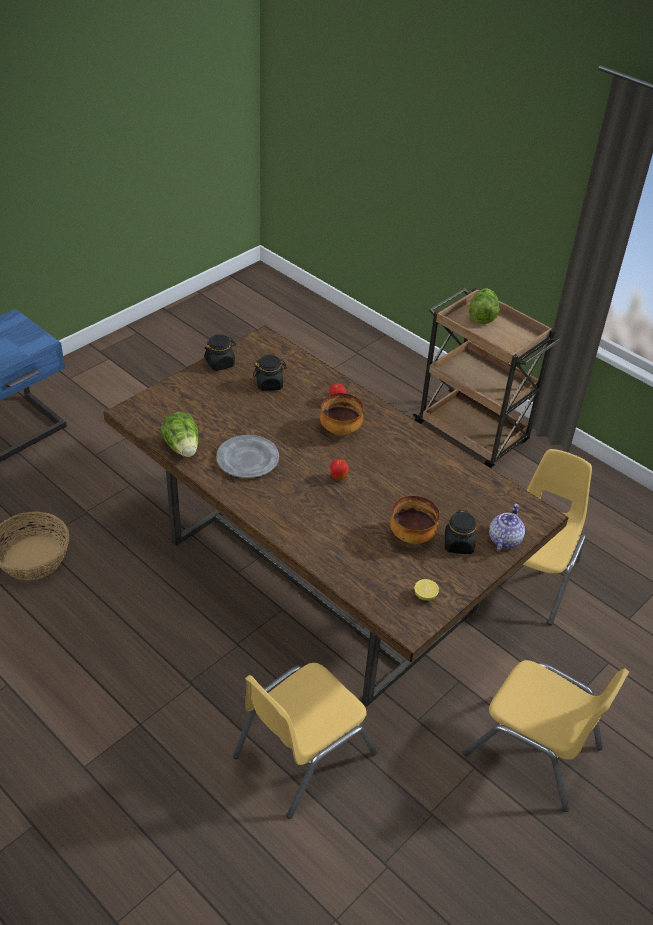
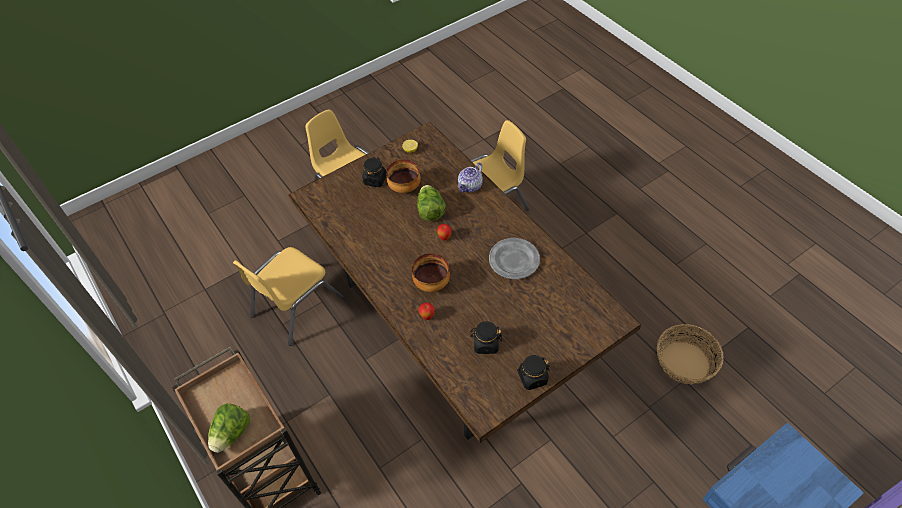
camera: 165 degrees left, 10 degrees up
lettuce [161,412,199,457] -> lettuce moved to [417,185,446,221]
teapot [489,504,525,551] -> teapot moved to [458,162,483,192]

